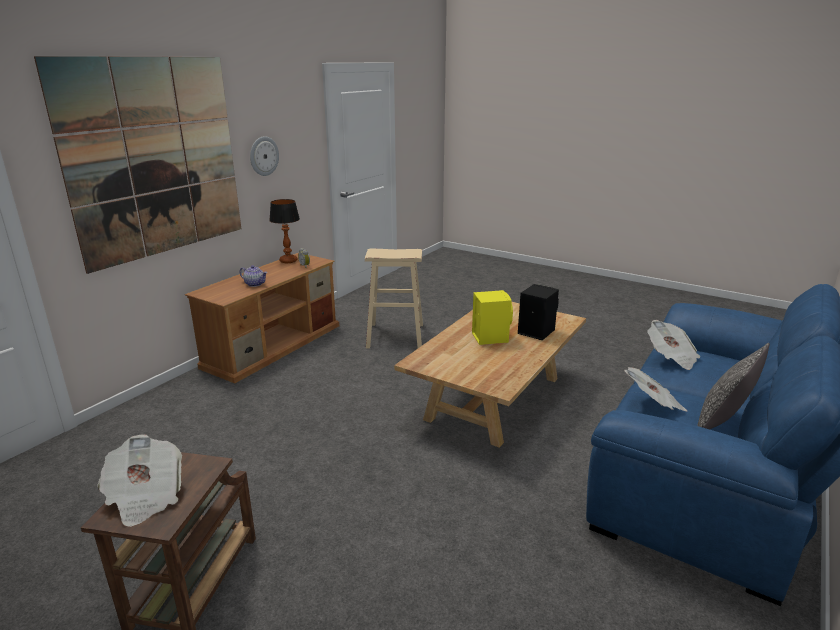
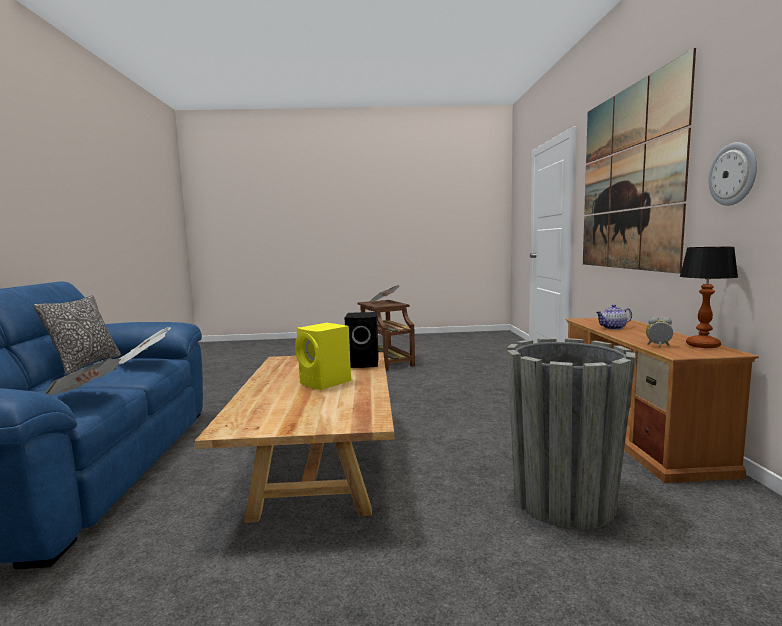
camera: 145 degrees right, 15 degrees down
beige stool [365,249,423,348] -> grey planter [507,338,636,530]
black speaker [518,284,559,340] -> black speaker moved to [345,312,379,368]

